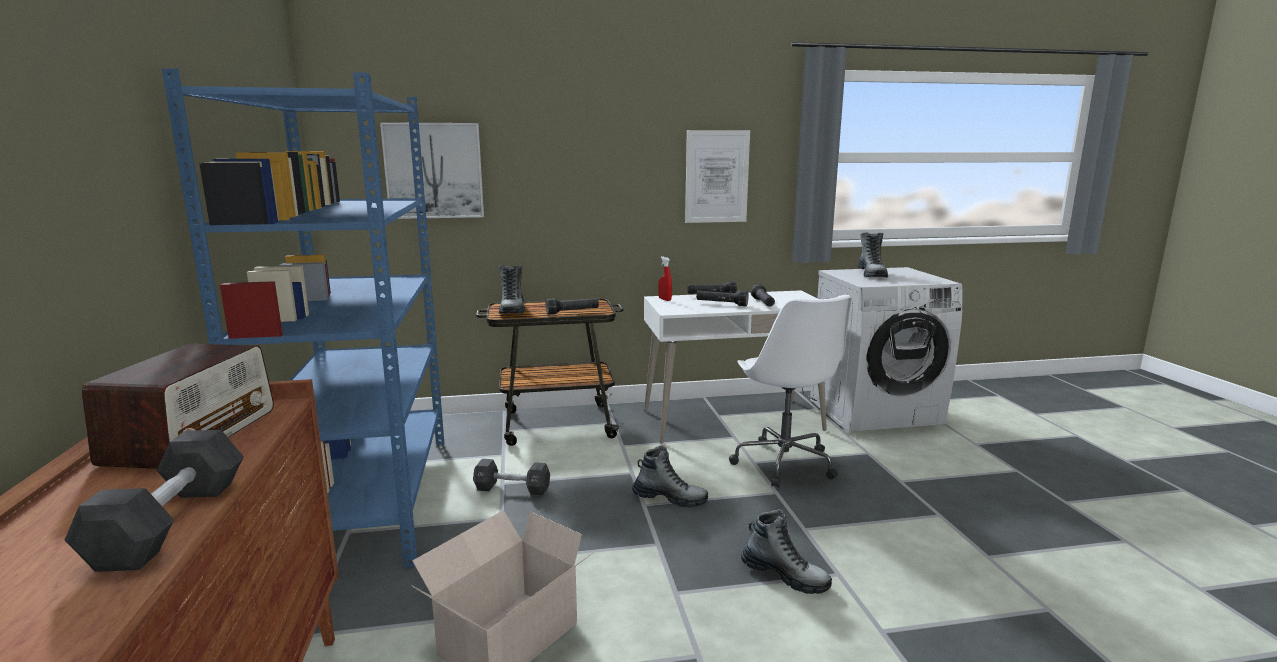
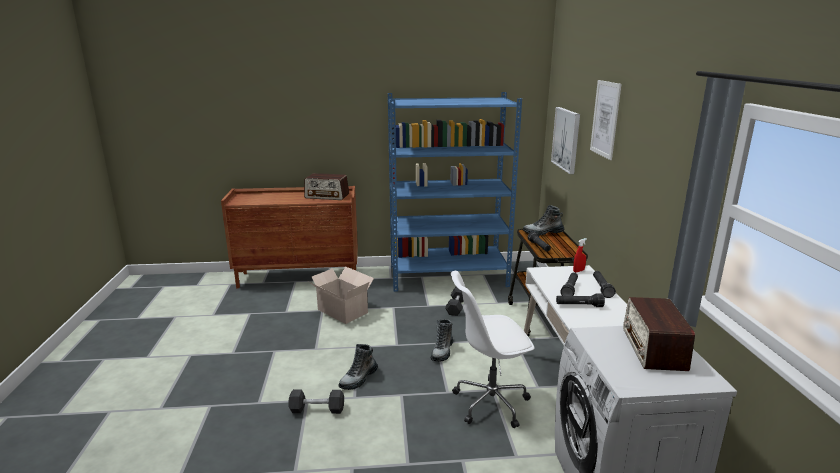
camera: 95 degrees right, 5 degrees up
black dumbbell [65,430,244,572] -> black dumbbell moved to [288,389,344,414]
picture [685,130,750,223] -> picture moved to [590,80,621,160]
boot [858,233,888,278] -> radio [623,297,695,371]

